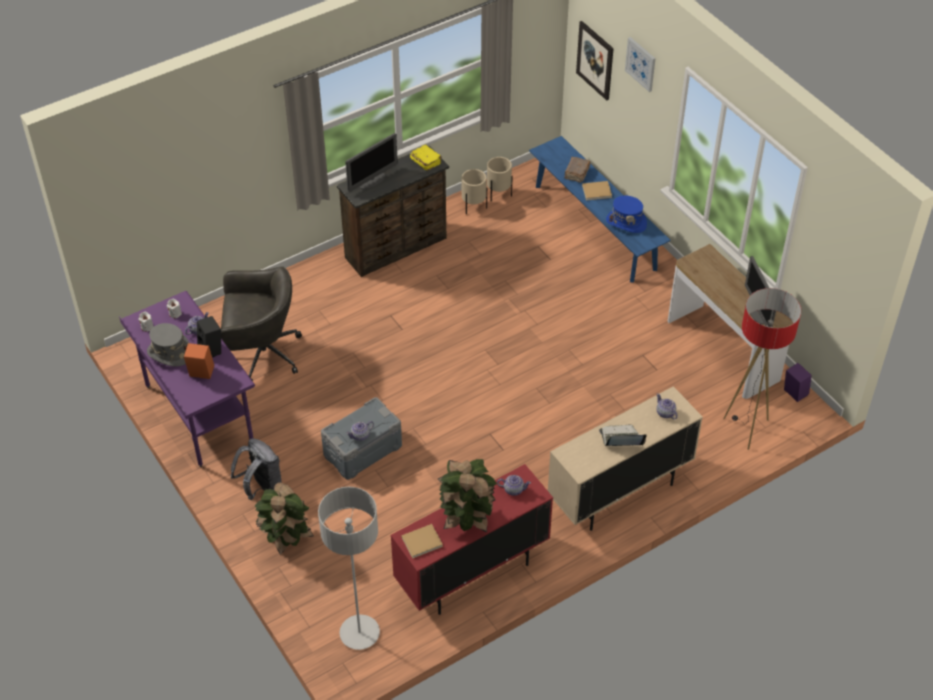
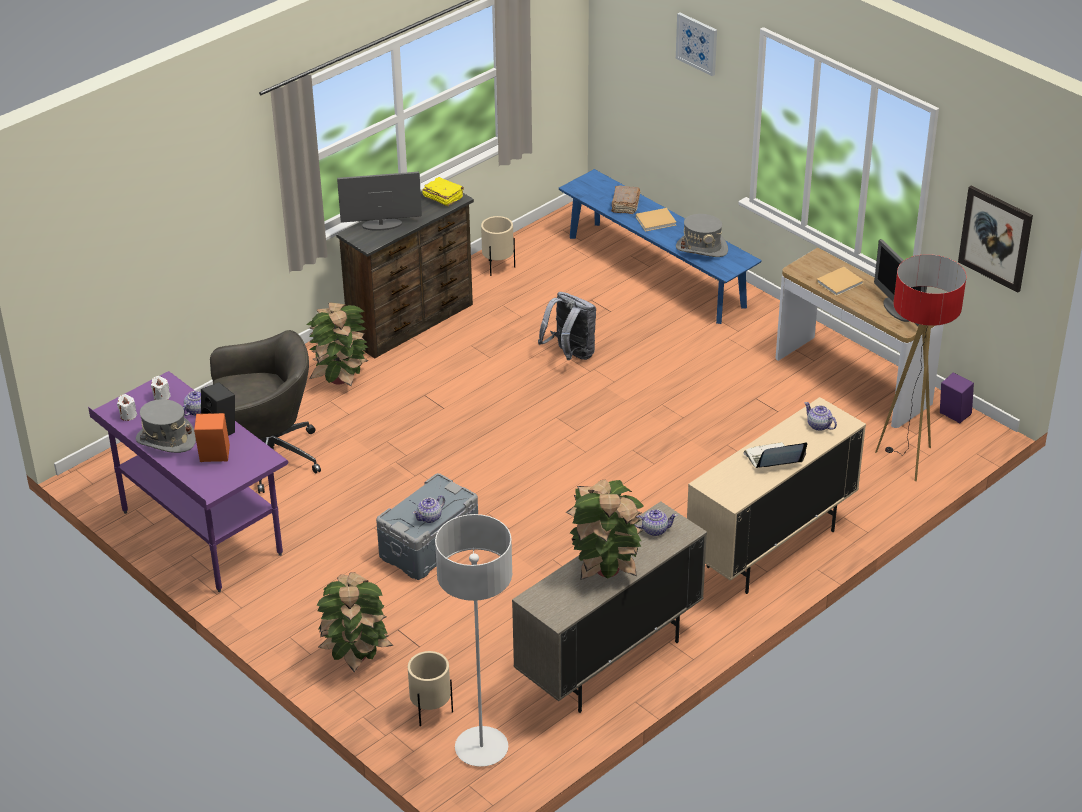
camera: 10 degrees left, 10 degrees down
grey backpack [231,438,282,500] -> grey backpack moved to [538,292,596,360]
monitor [345,133,398,192] -> monitor turned 135 degrees counterclockwise [337,172,422,231]
red cabinet [391,464,553,615] -> beige cabinet [512,501,707,713]
beige book [401,524,443,559] -> beige book moved to [817,267,864,296]
beige planter [487,157,513,201] -> beige planter moved to [408,651,453,726]
picture [576,21,614,100] -> picture moved to [958,186,1033,293]
blue hat [606,196,647,233] -> grey hat [676,214,728,257]
none -> potted plant [306,303,368,386]

